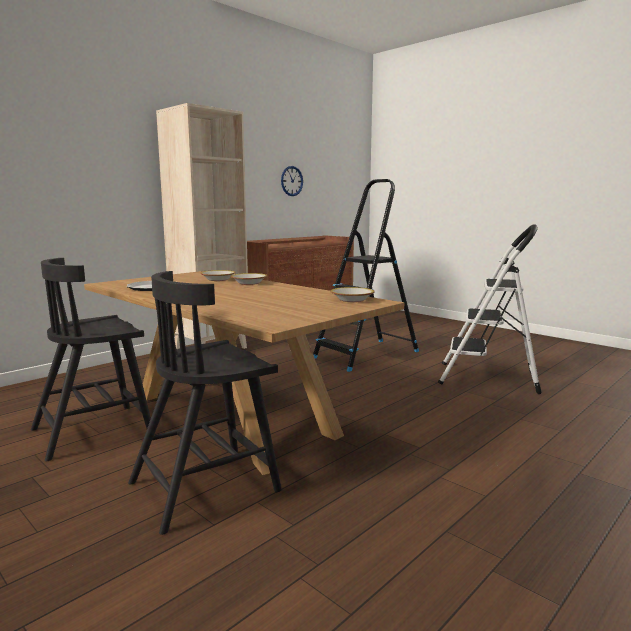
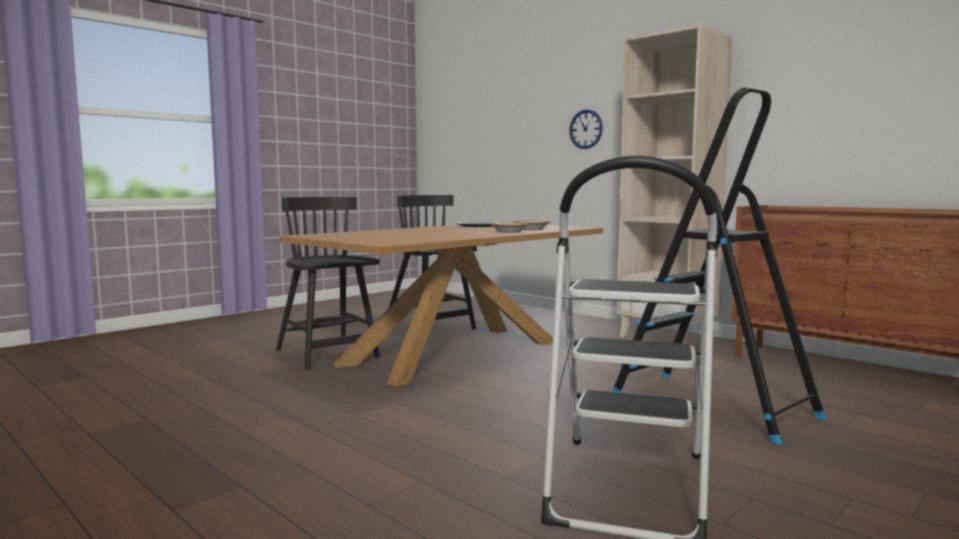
camera: 90 degrees right, 5 degrees down
wall clock [281,166,303,196] -> wall clock moved to [569,109,603,149]
bowl [330,287,375,302] -> none

